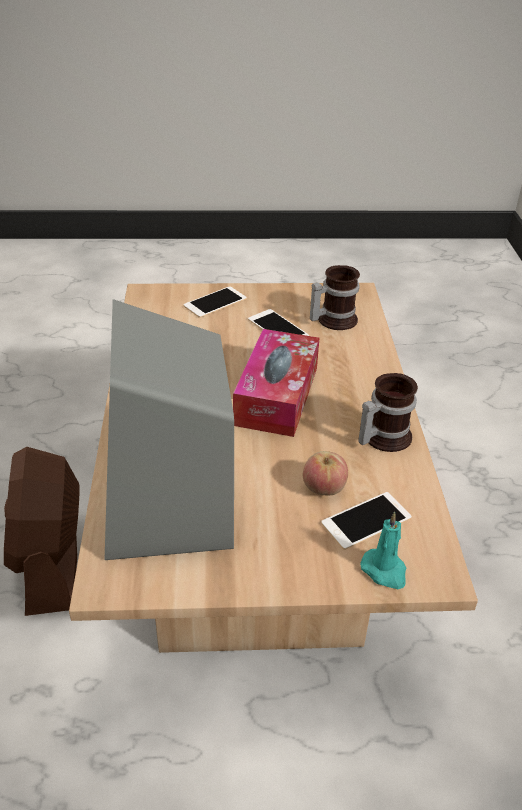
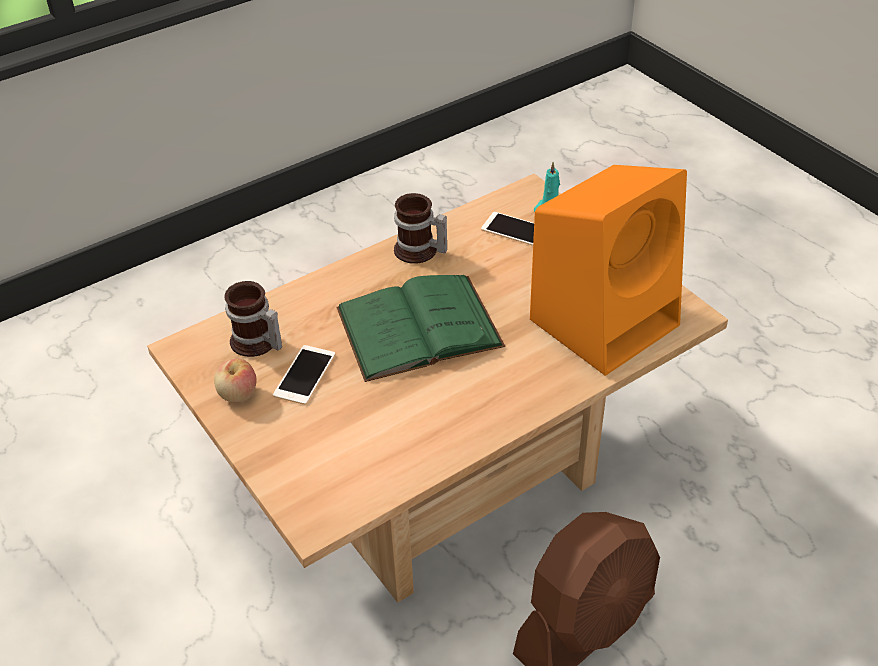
camera: 120 degrees left, 5 degrees up
grey speaker [104,299,234,560] -> orange speaker [530,165,687,376]
phone [183,286,247,318] -> none
tissue box [233,329,319,437] -> green book [336,275,505,382]
apple [303,451,348,495] -> apple moved to [214,359,257,403]

